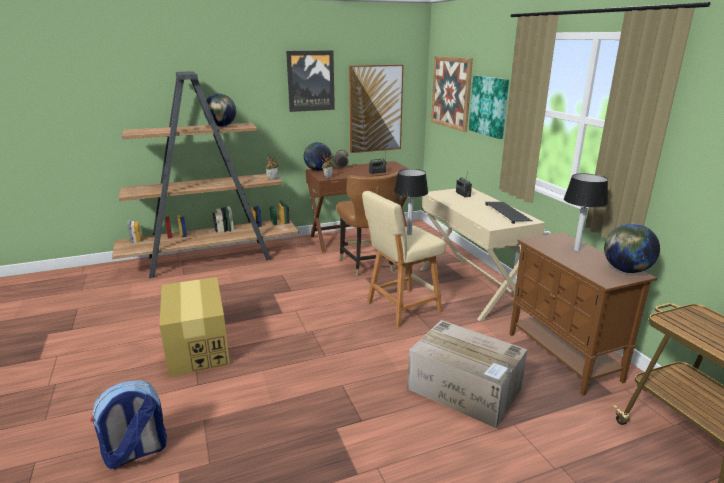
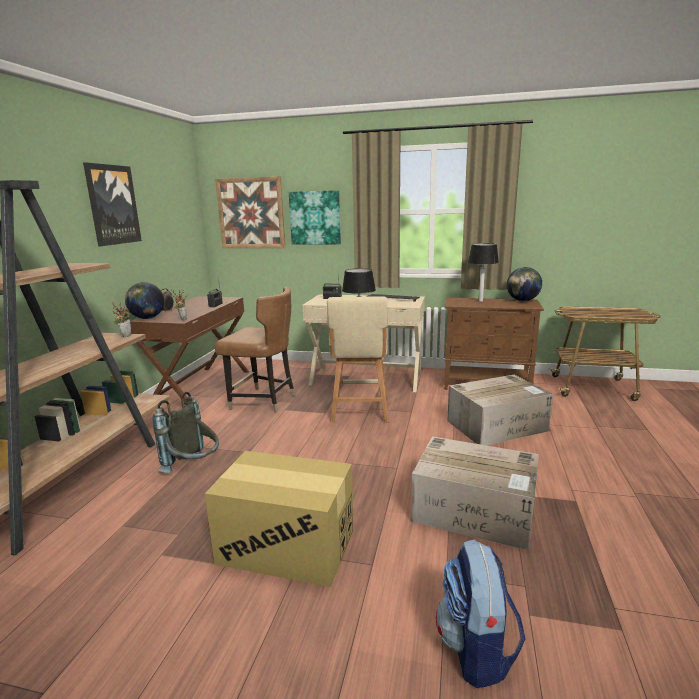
camera: 55 degrees left, 5 degrees down
globe [203,94,236,127] -> none
picture [349,65,403,153] -> none
none -> grey backpack [152,392,219,473]
none -> cardboard box [411,436,539,551]

